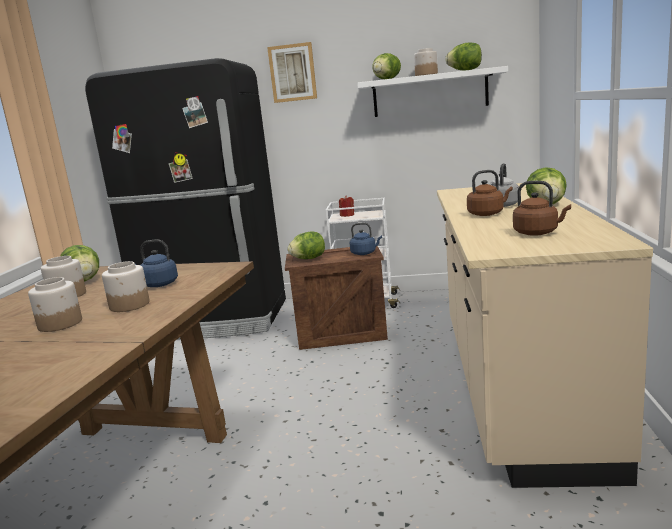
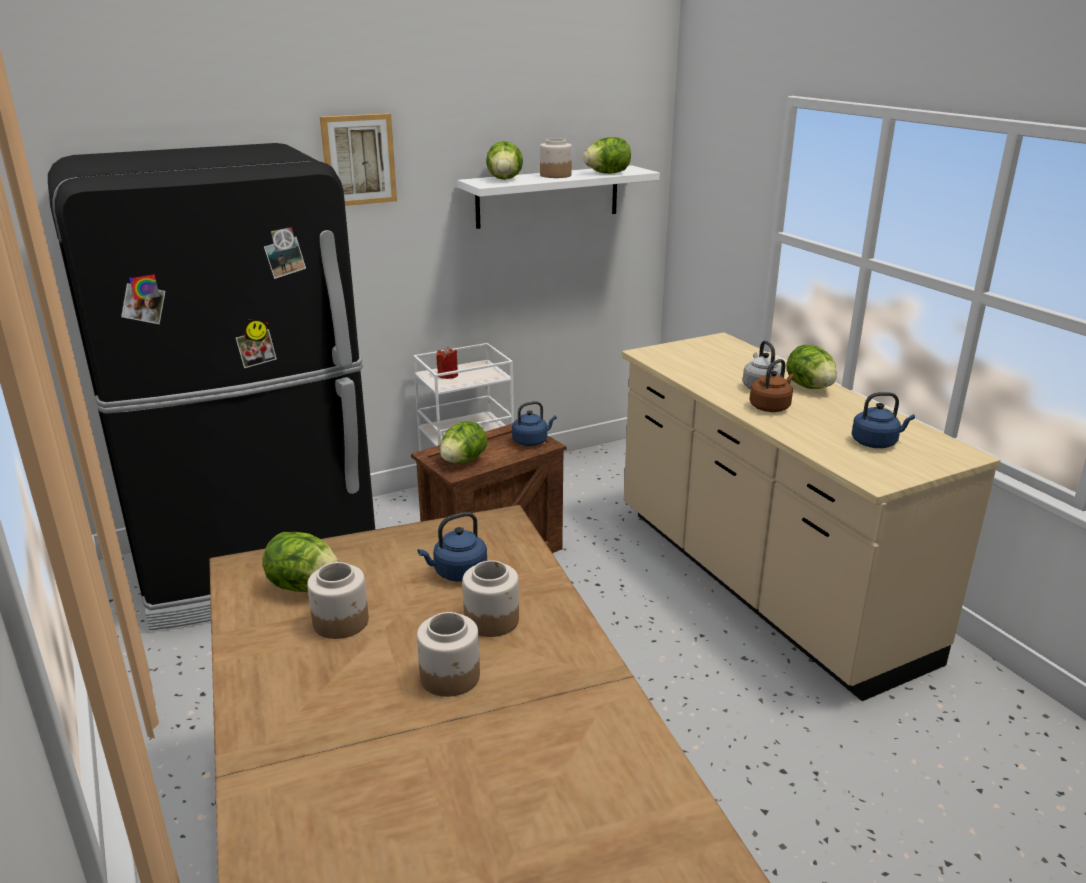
camera: 35 degrees left, 10 degrees up
brown kettle [513,181,571,236] -> blue kettle [852,392,915,448]

